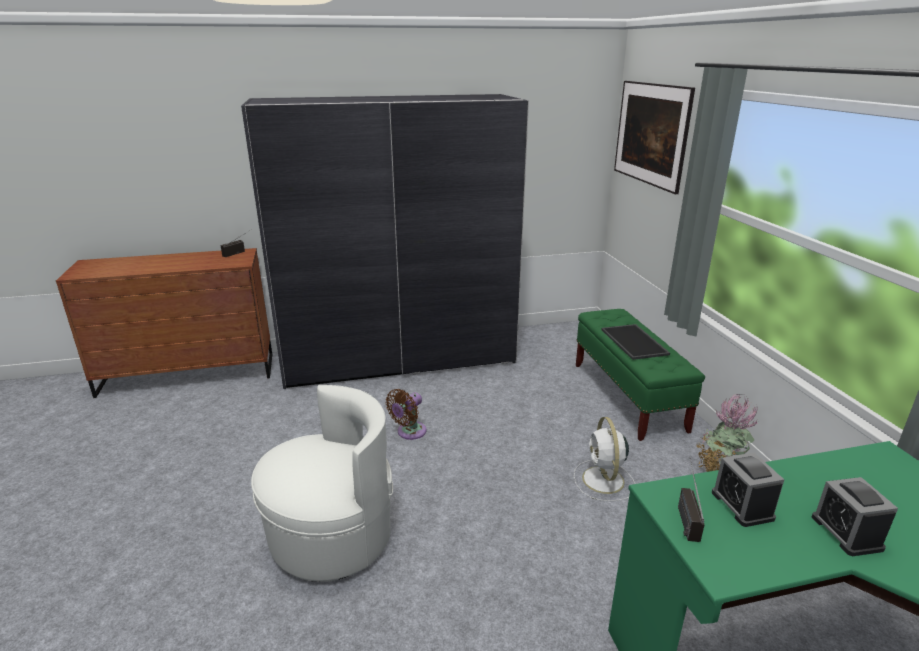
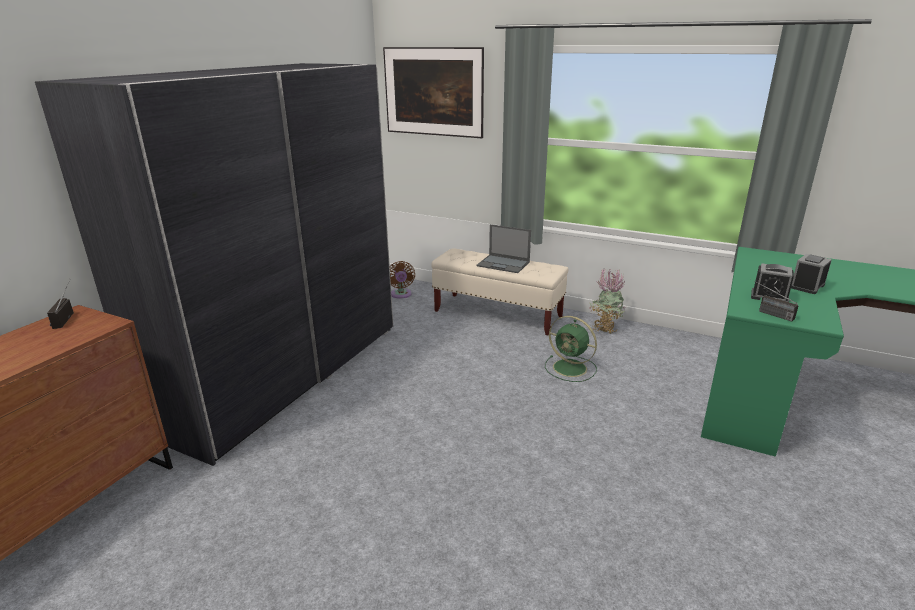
camera: 50 degrees left, 0 degrees up
white armchair [251,385,393,582] -> none
brown fan [386,389,427,440] -> brown fan moved to [390,261,415,299]
white fan [574,417,635,501] -> green fan [545,316,597,382]
green bench [576,309,705,441] -> beige bench [431,248,568,335]
tray [601,324,670,360] -> laptop [477,224,531,273]
alarm clock [812,477,898,556] -> alarm clock turned 105 degrees clockwise [791,254,832,294]

